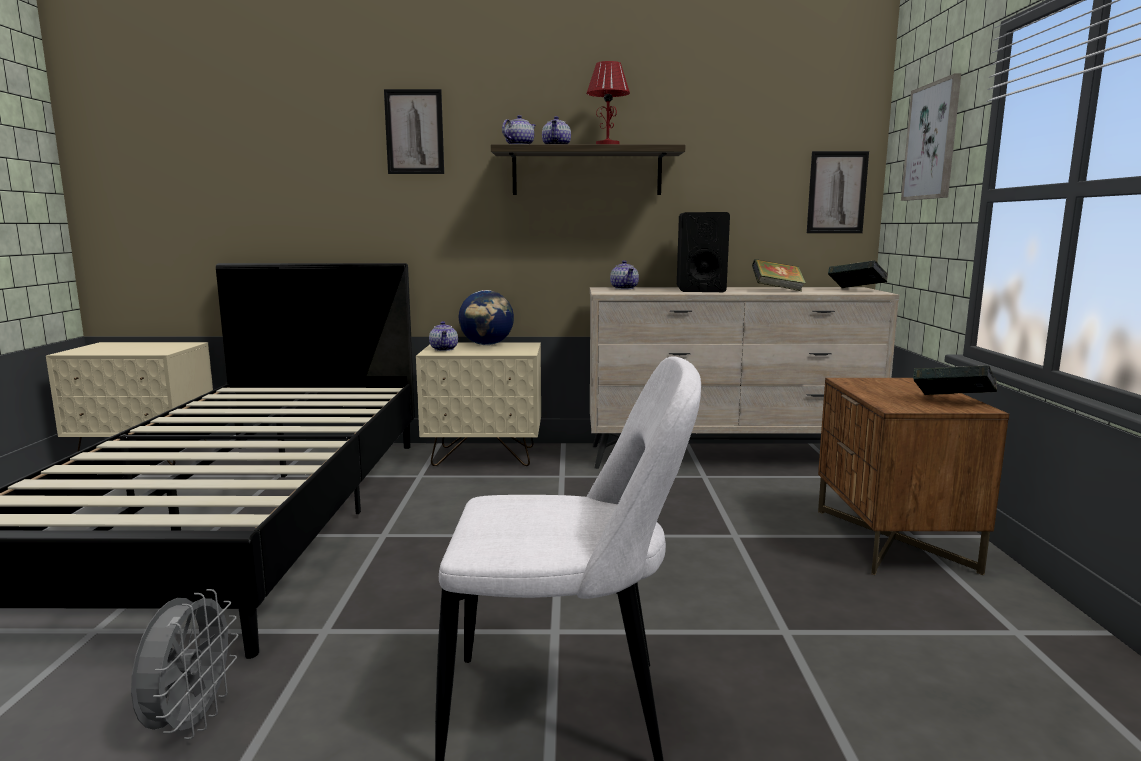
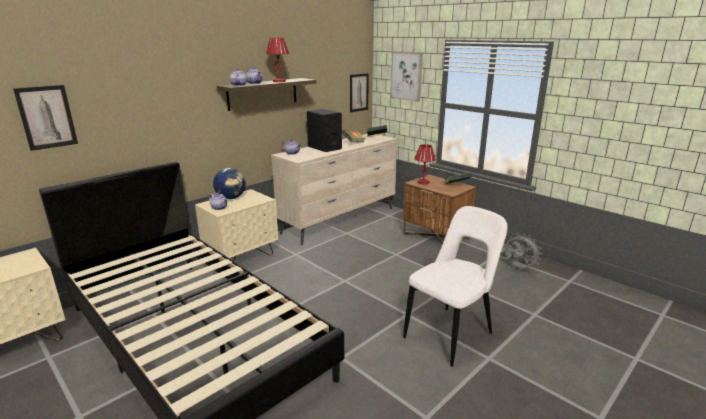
camera: 45 degrees left, 10 degrees up
grey fan [131,589,239,739] -> grey fan moved to [505,233,542,269]
picture [384,89,444,174] -> picture moved to [13,85,78,151]
none -> red table lamp [414,144,436,184]

